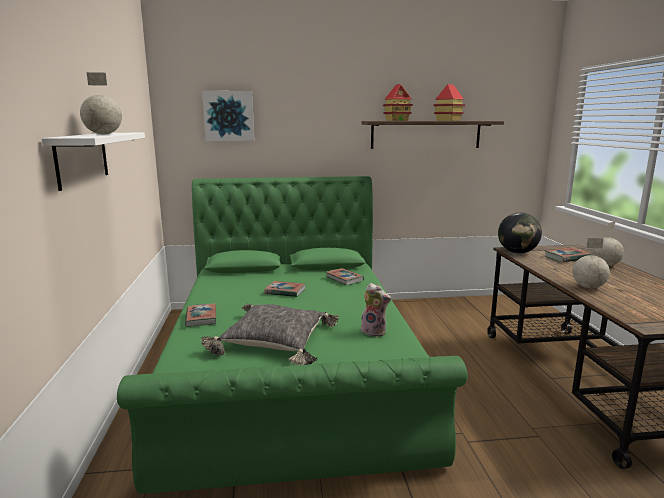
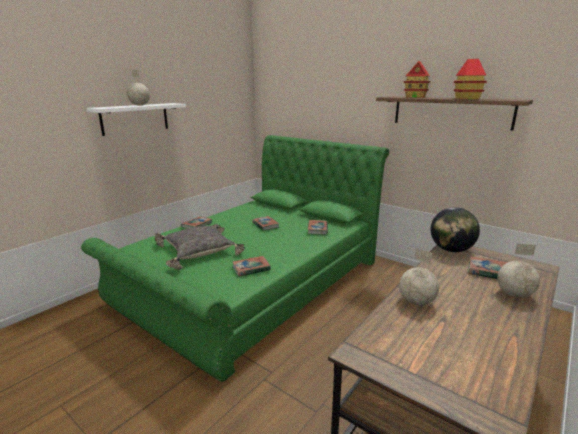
camera: 45 degrees right, 5 degrees up
picture [202,91,254,141] -> none
plush toy [361,283,391,337] -> book [232,256,271,277]

